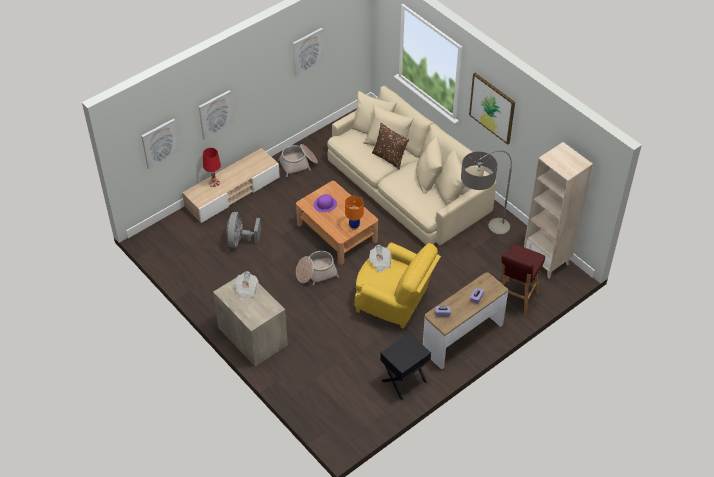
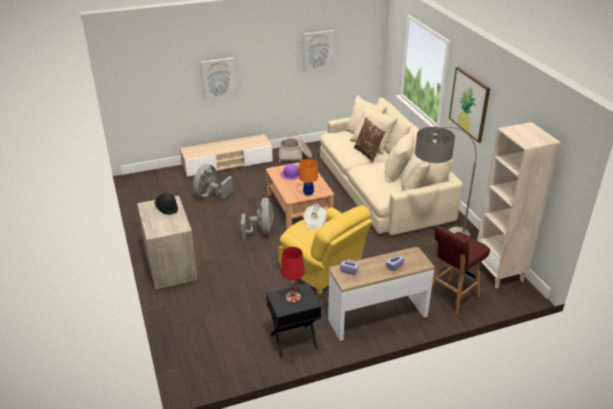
camera: 20 degrees right, 15 degrees down
picture [141,119,180,169] -> none
red table lamp [203,148,221,187] -> red table lamp moved to [281,247,305,303]
newspaper [234,271,258,300] -> black hat [154,193,178,215]
basket [296,251,339,286] -> grey fan [241,198,274,240]

